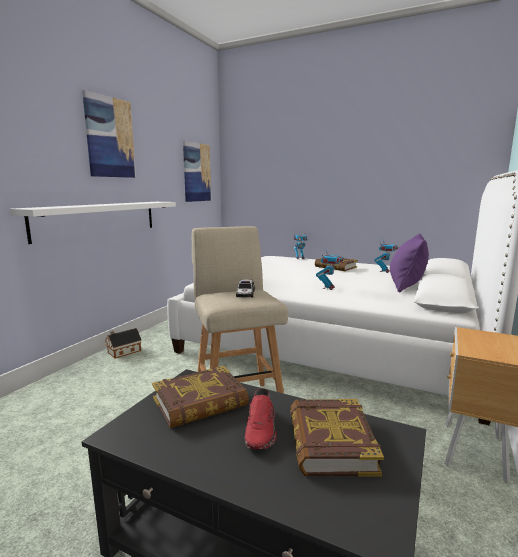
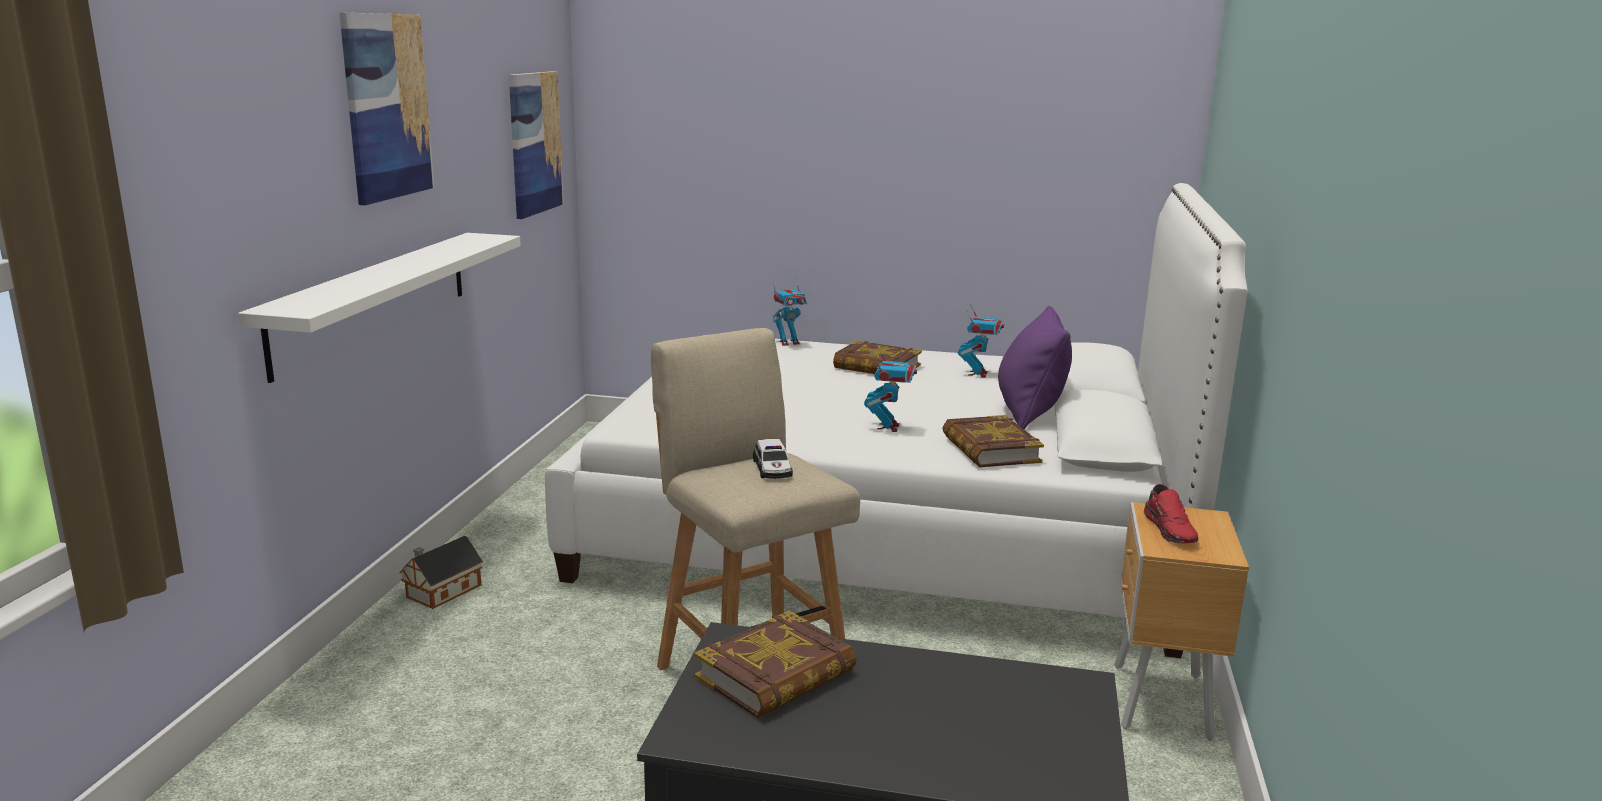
camera: 15 degrees left, 5 degrees up
red shoe [245,388,277,449] -> red shoe moved to [1144,484,1198,543]
book [290,399,384,476] -> book moved to [942,415,1044,467]

